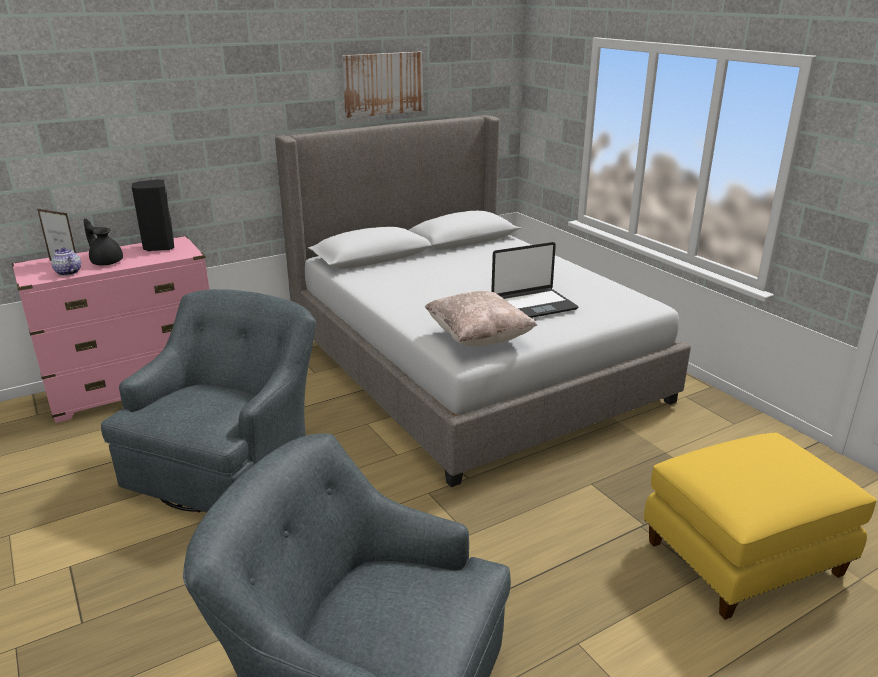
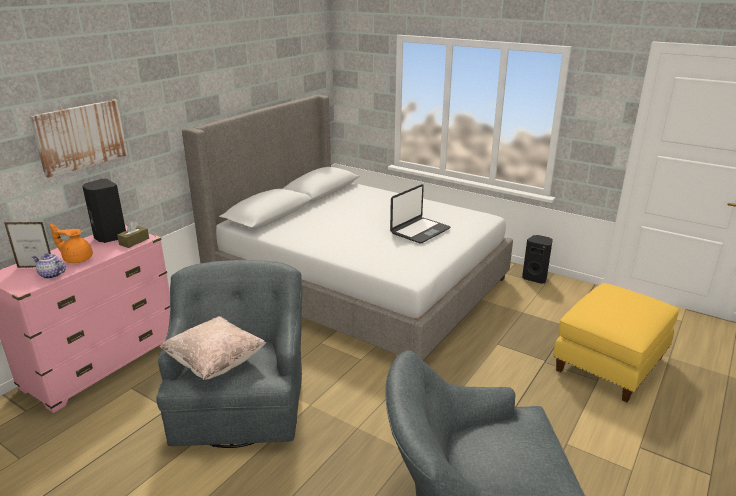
camera: 25 degrees left, 0 degrees up
black teapot [83,218,123,265] -> orange teapot [50,224,93,263]
picture [342,52,423,118] -> picture moved to [30,100,128,178]
beige pillow [425,291,537,346] -> beige pillow moved to [160,316,266,380]
none -> brown tissue box [117,221,149,248]
none -> black speaker [522,235,553,284]

